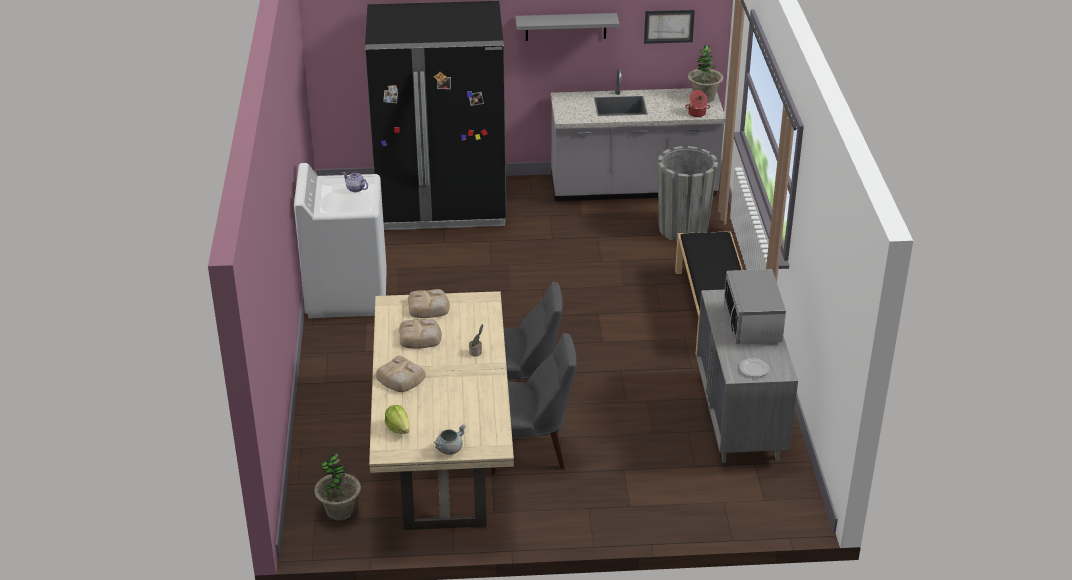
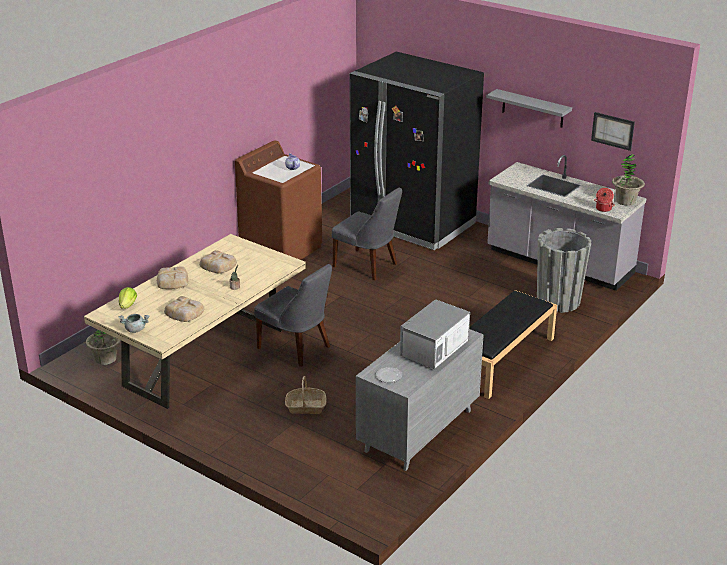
camera: 40 degrees right, 5 degrees down
white washing machine [294,163,387,318] -> brown washing machine [235,140,322,260]
bread [408,289,450,318] -> bread moved to [164,296,204,322]
grey chair [491,333,577,475] -> grey chair moved to [332,187,402,280]
none -> basket [285,376,326,414]

